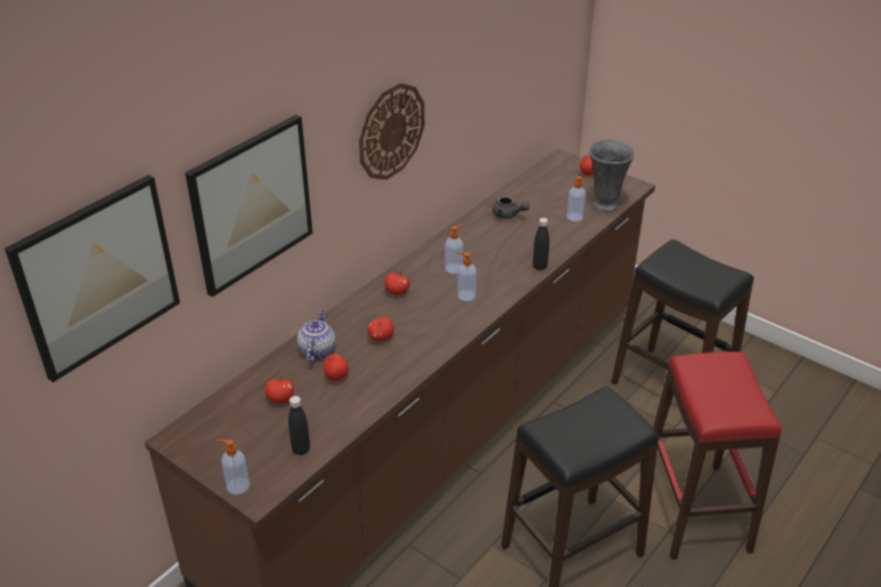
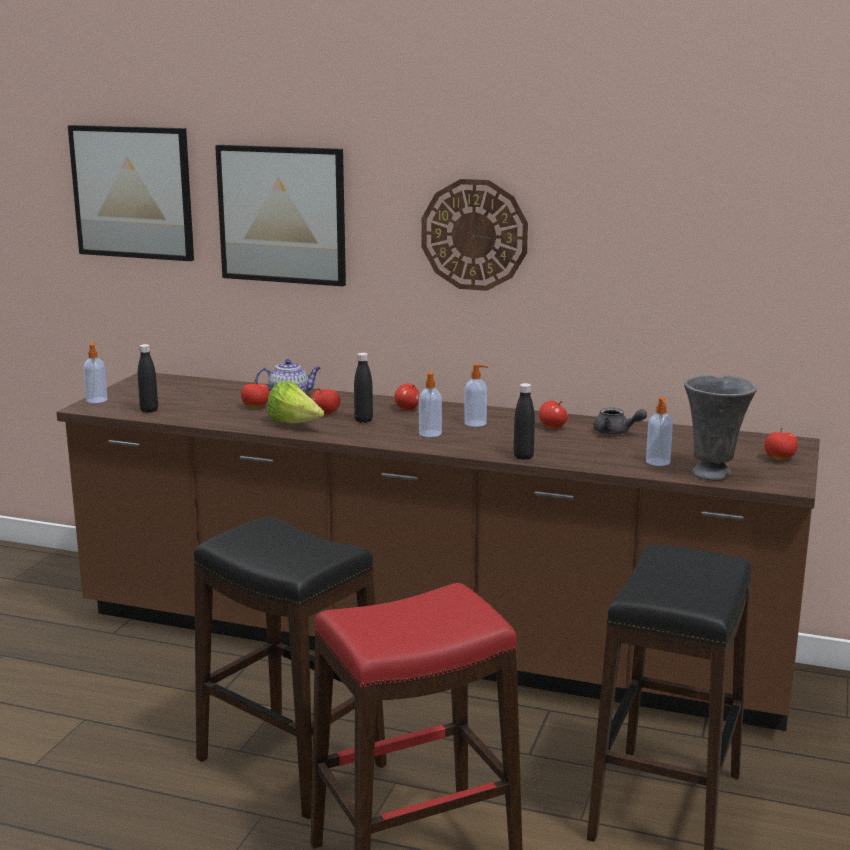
camera: 70 degrees right, 20 degrees down
apple [265,376,294,403] -> apple moved to [539,401,568,429]
grey teapot [492,195,530,218] -> grey teapot turned 75 degrees counterclockwise [593,408,647,435]
none -> lettuce [267,382,324,424]
none -> black bottle [354,353,373,423]

